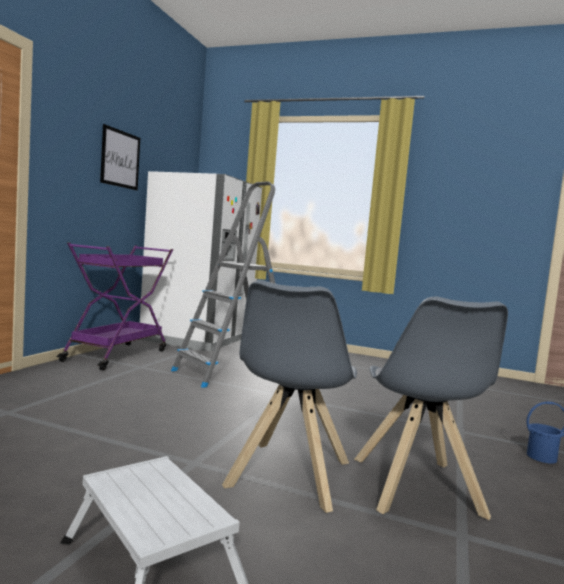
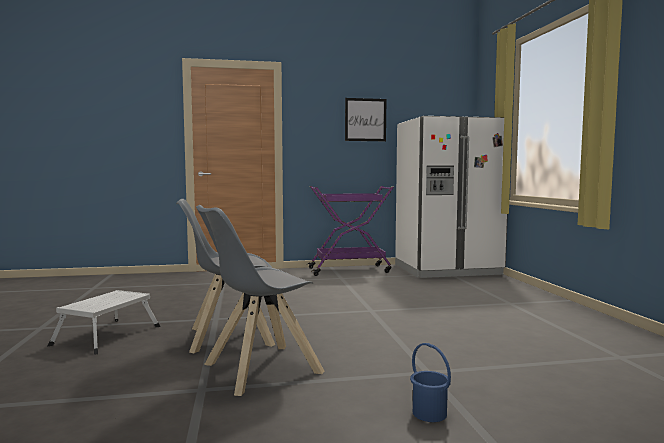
camera: 60 degrees right, 0 degrees up
grey step ladder [171,181,275,388] -> none

